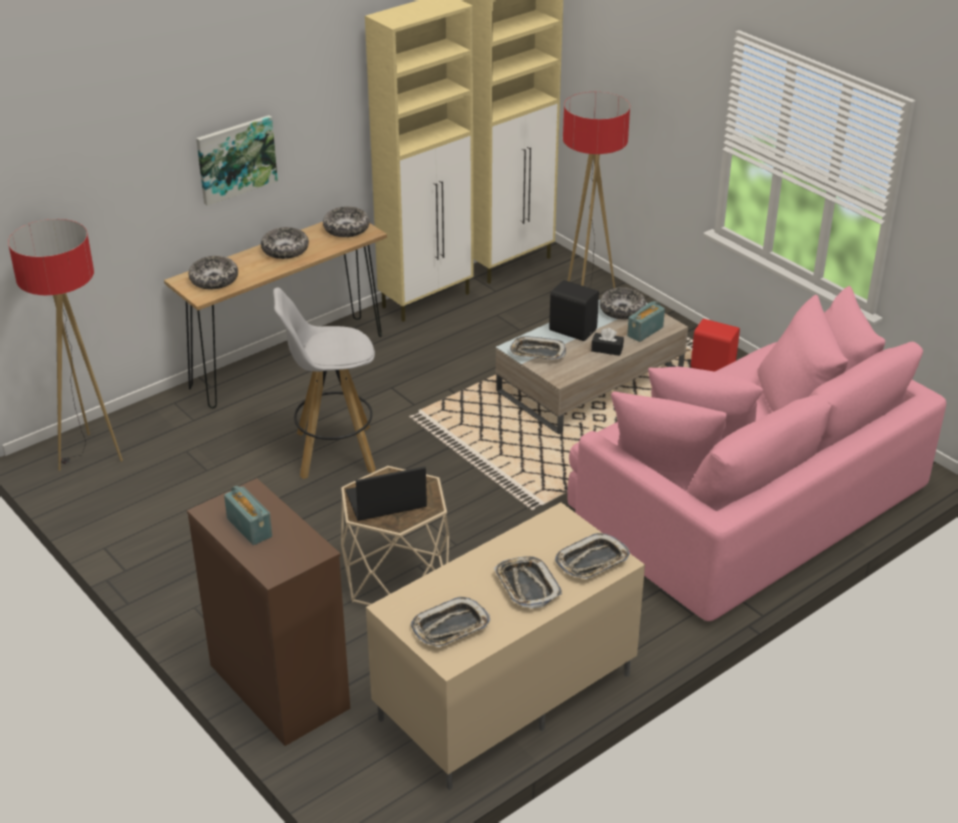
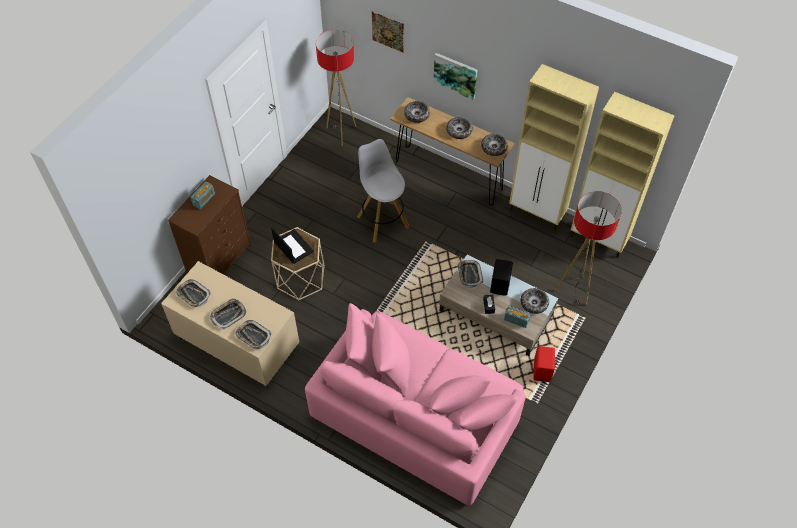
camera: 70 degrees right, 20 degrees up
none -> picture [372,11,404,53]

